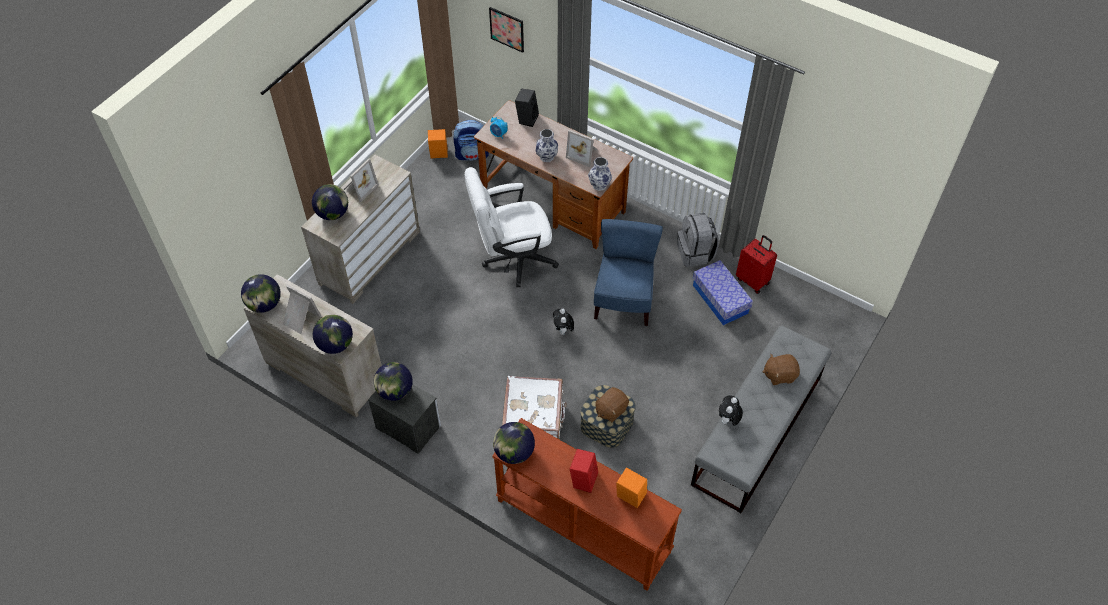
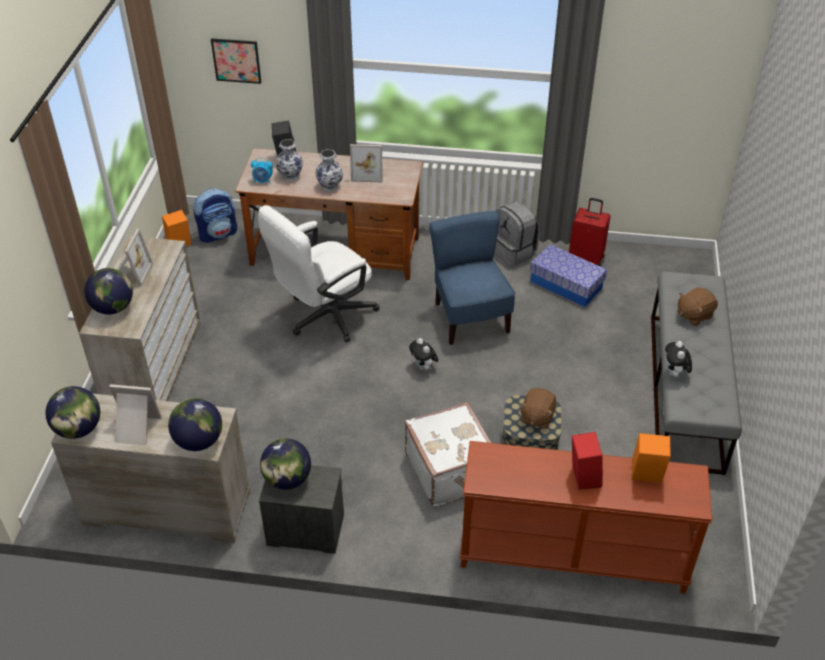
camera: 25 degrees left, 10 degrees down
globe [493,422,535,464] -> none
vase [588,157,612,191] -> vase moved to [276,139,303,181]

